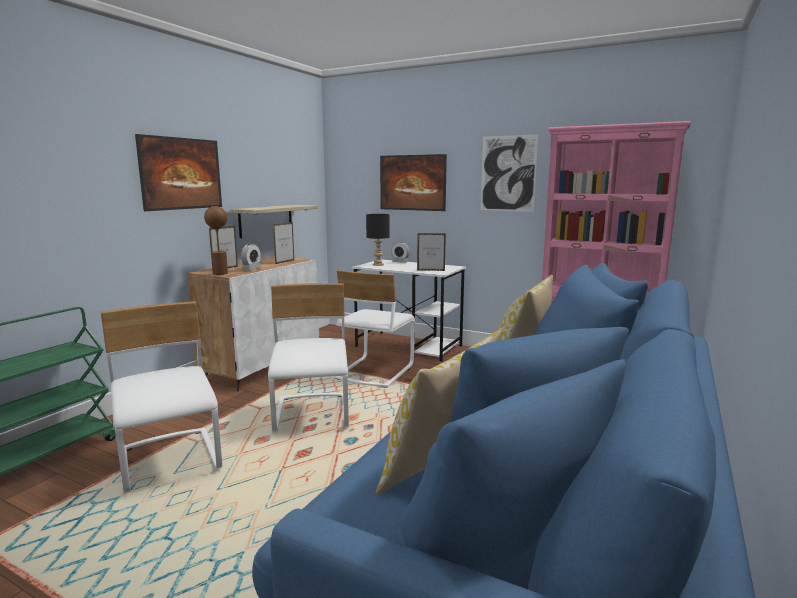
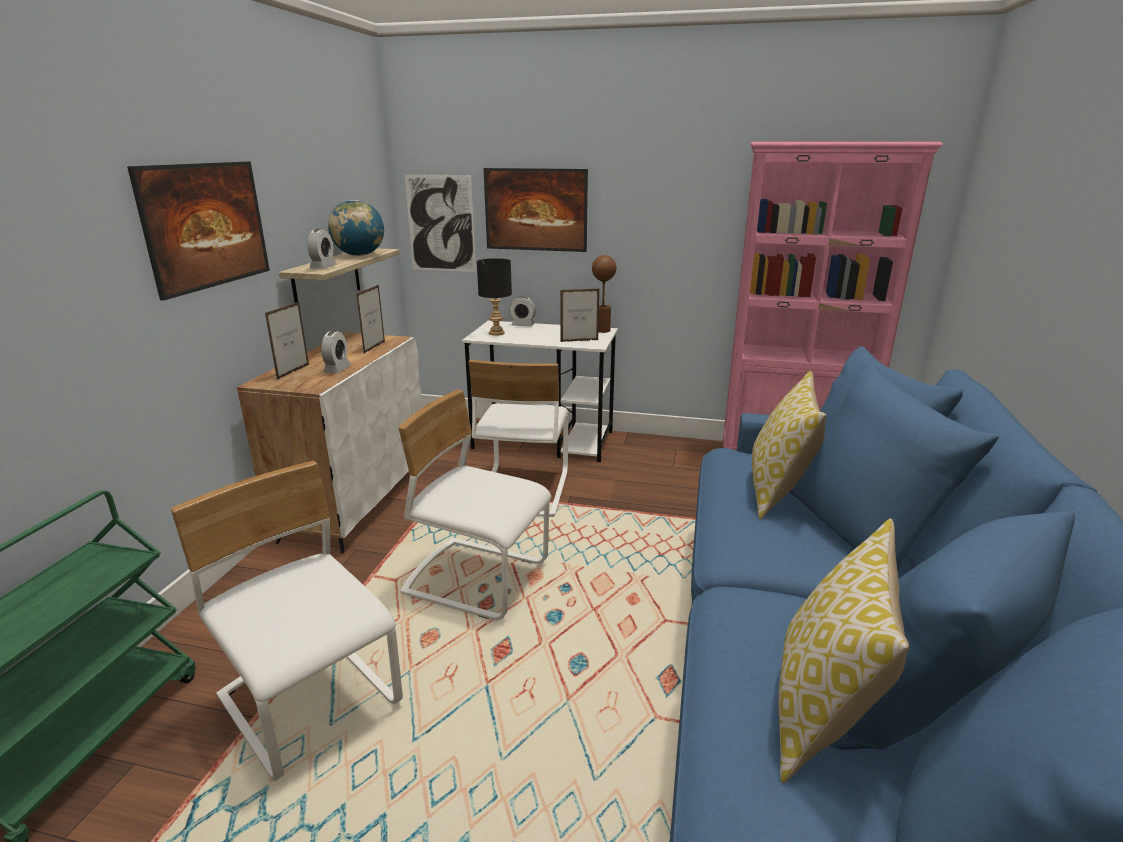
camera: 15 degrees left, 10 degrees up
brown table lamp [204,206,228,275] -> brown table lamp moved to [592,255,616,333]
white chair [268,283,349,431] -> white chair turned 45 degrees counterclockwise [398,390,551,620]
picture [481,135,538,212] -> picture moved to [405,174,476,272]
none -> alarm clock [307,229,337,269]
none -> globe [328,200,384,256]

